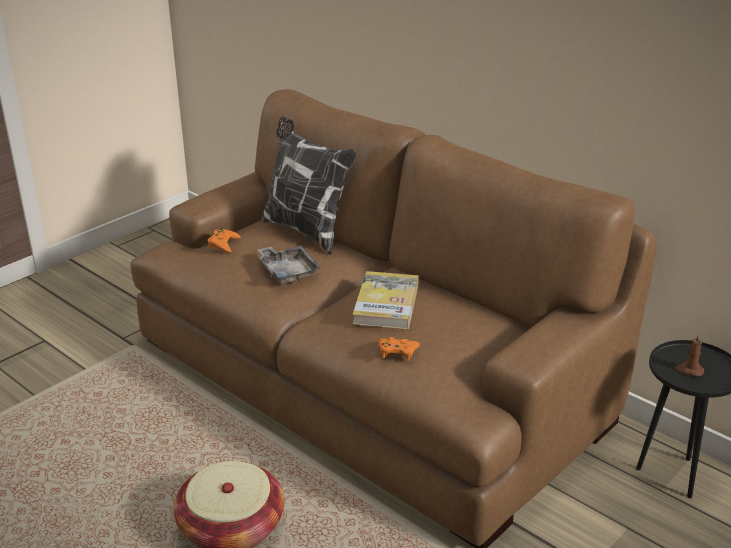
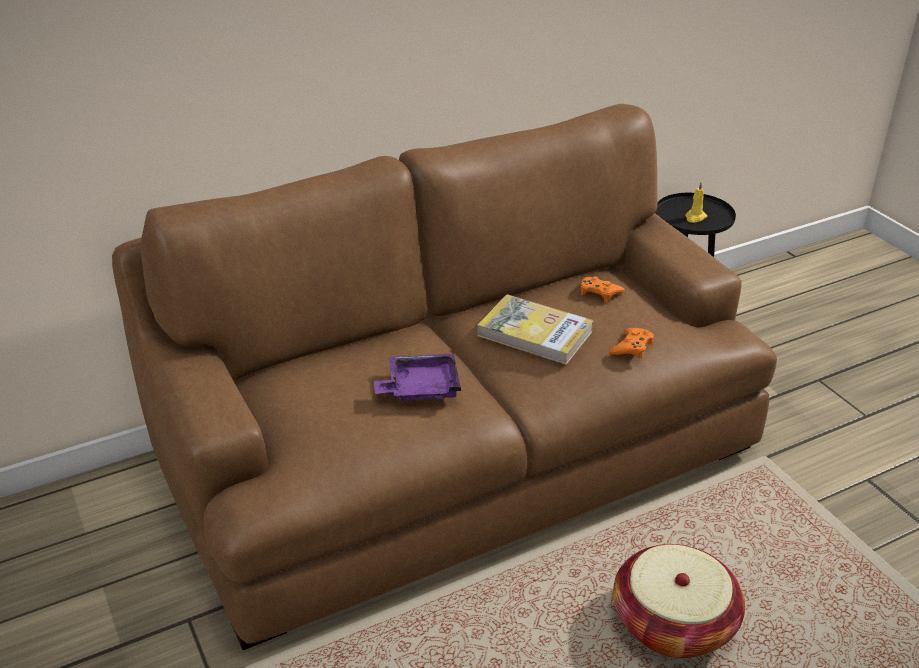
camera: 70 degrees left, 5 degrees up
orange game controller [208,229,241,253] -> orange game controller moved to [581,276,625,303]
grey tray [257,245,321,284] -> purple tray [374,354,461,401]
pillow [261,117,357,255] -> none
brown candle [675,333,704,377] -> yellow candle [685,182,707,223]

